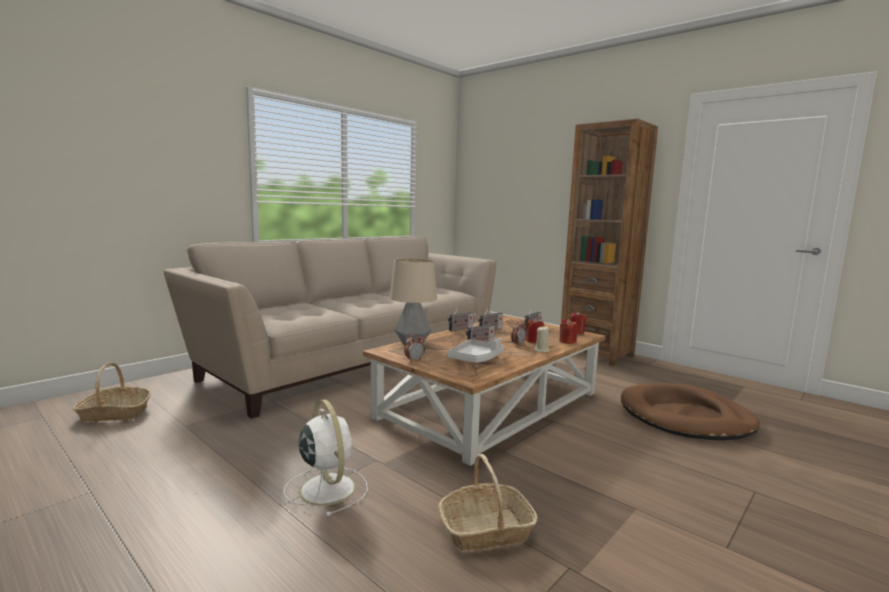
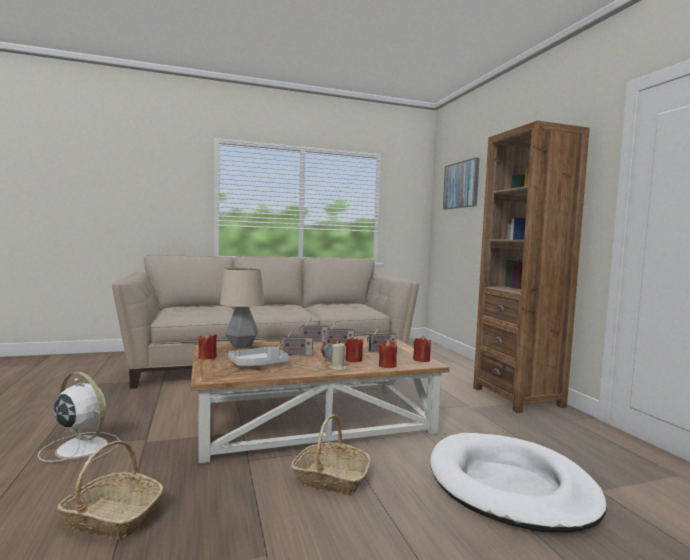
camera: 30 degrees right, 5 degrees down
basket [73,362,151,422] -> basket moved to [291,415,371,495]
white fan [283,399,368,516] -> white fan turned 60 degrees counterclockwise [38,372,120,462]
alarm clock [404,334,425,363] -> red candle [199,332,217,360]
brown dog bed [621,383,760,440] -> white dog bed [430,433,607,532]
none -> picture [443,157,480,209]

